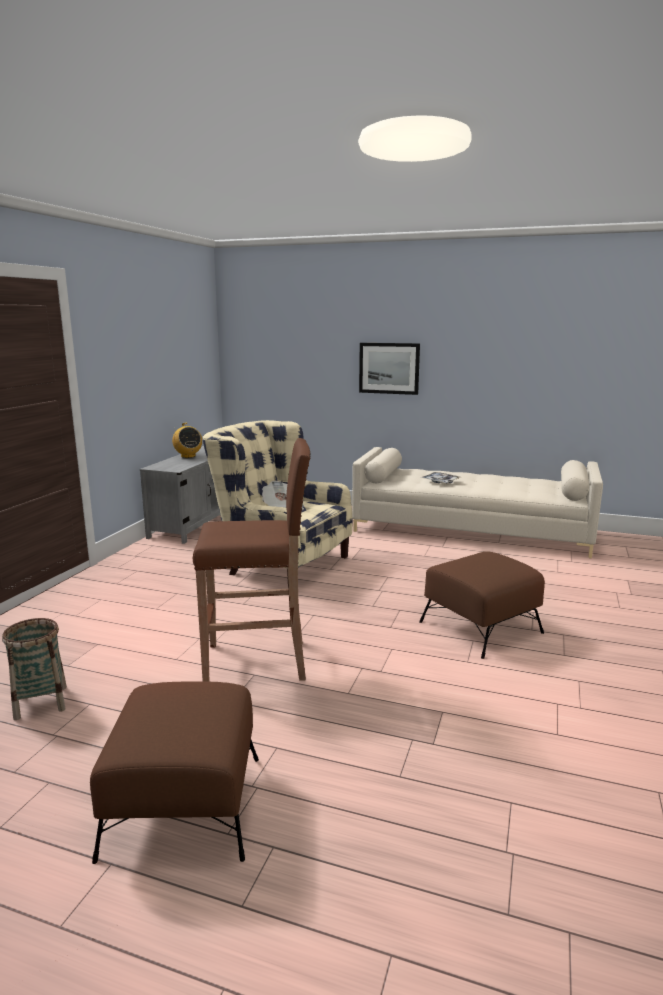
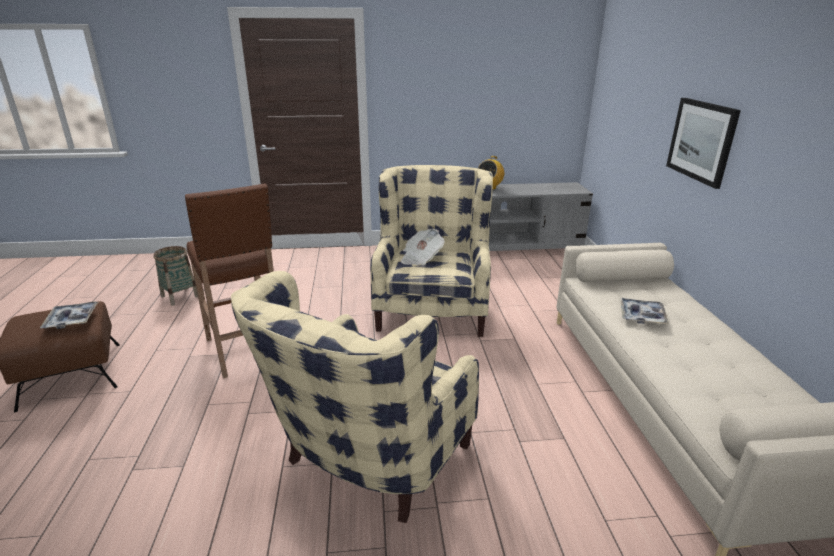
camera: 65 degrees right, 10 degrees up
brown ottoman [419,551,545,659] -> beige armchair [231,271,479,523]
none -> tray [40,301,98,329]

